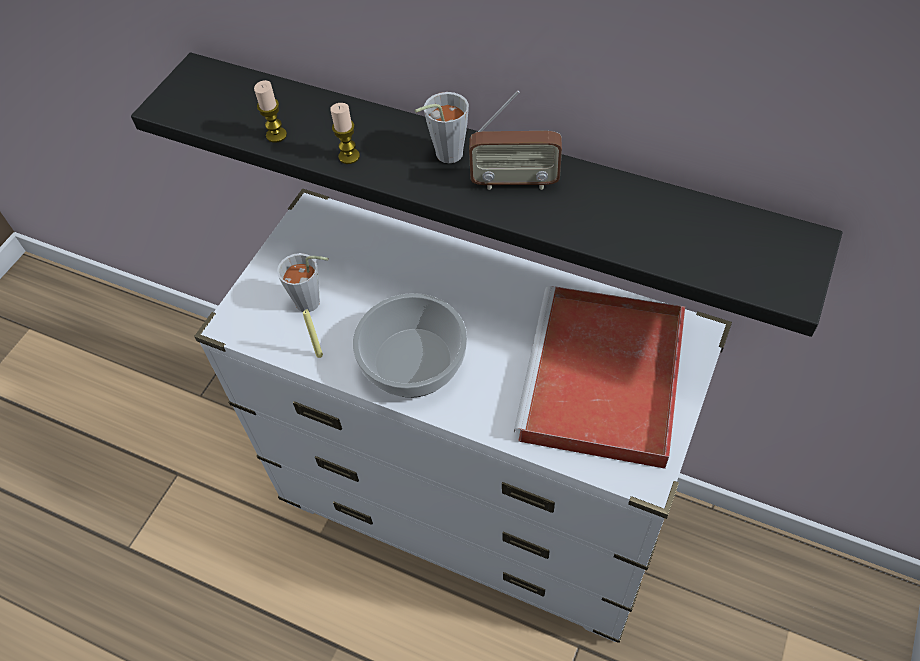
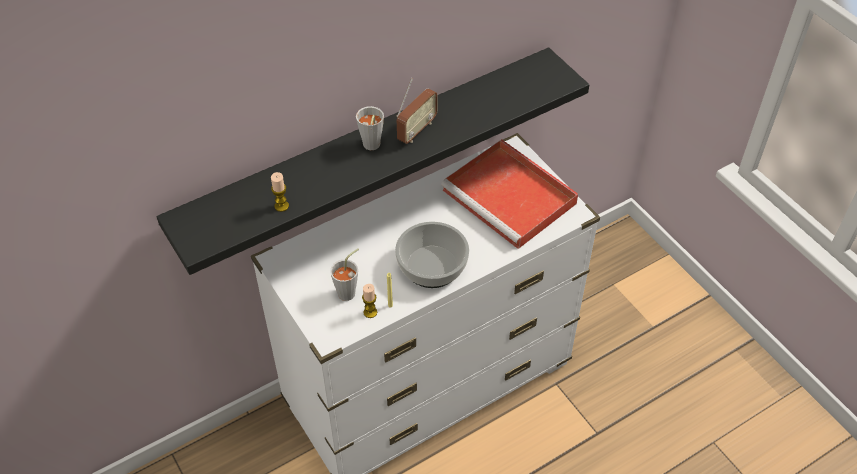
camera: 60 degrees left, 5 degrees down
candle [330,103,360,164] -> candle moved to [362,284,377,318]

